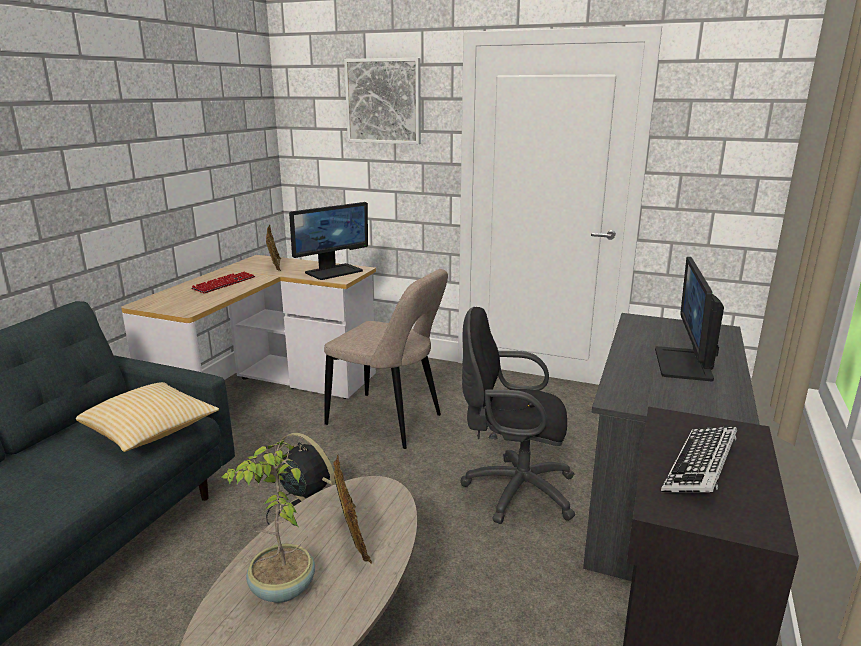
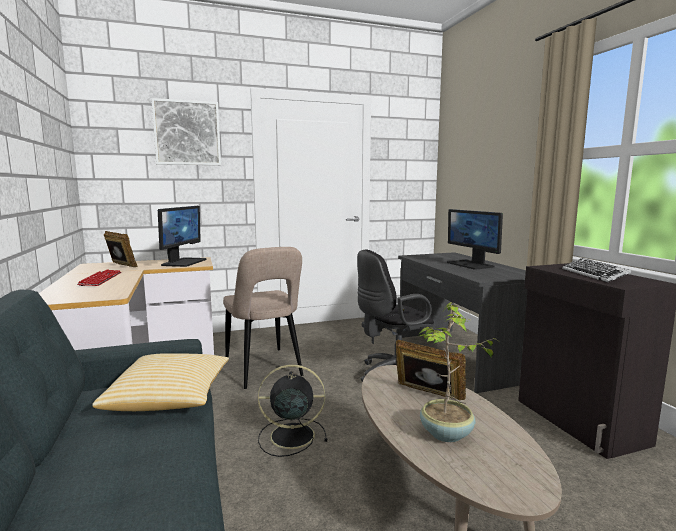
camera: 40 degrees left, 10 degrees down
beige chair [324,269,448,449] -> beige chair turned 75 degrees clockwise [223,247,303,389]

